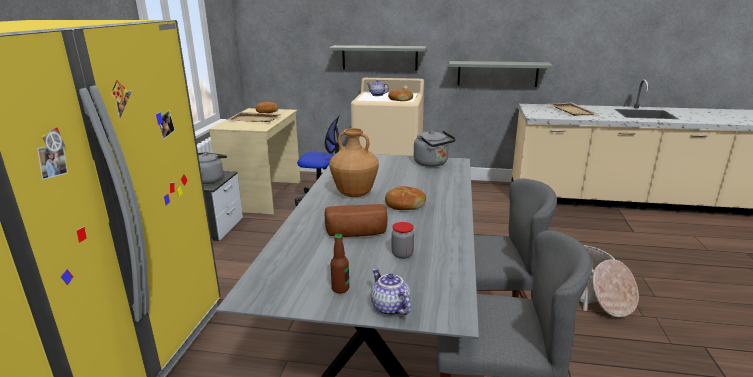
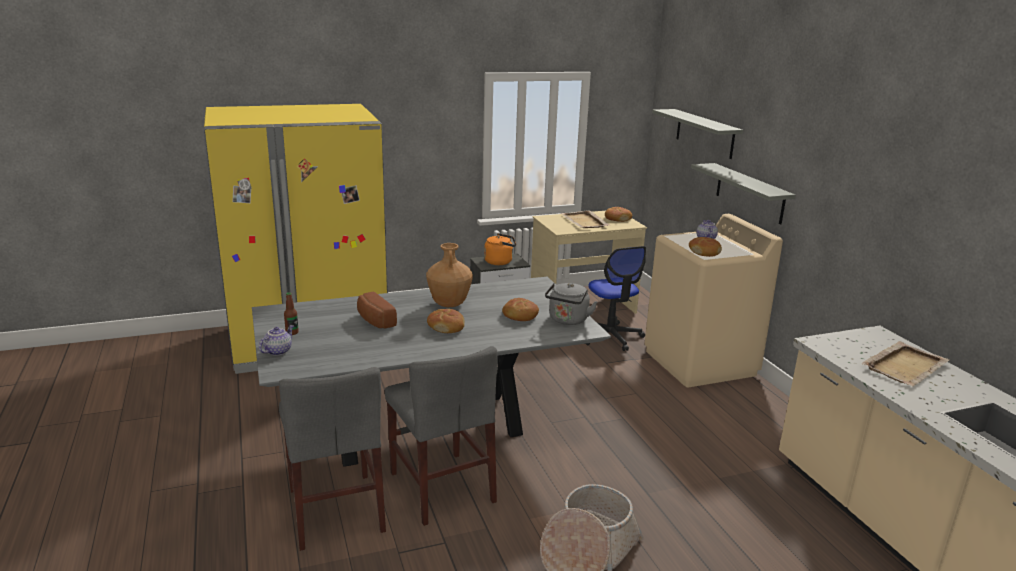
camera: 60 degrees right, 0 degrees up
grey kettle [198,152,227,184] -> orange kettle [484,233,516,265]
jar [392,222,414,259] -> none
grey shelf [449,61,553,87] -> grey shelf moved to [652,109,743,159]
none -> bread [502,298,539,321]

